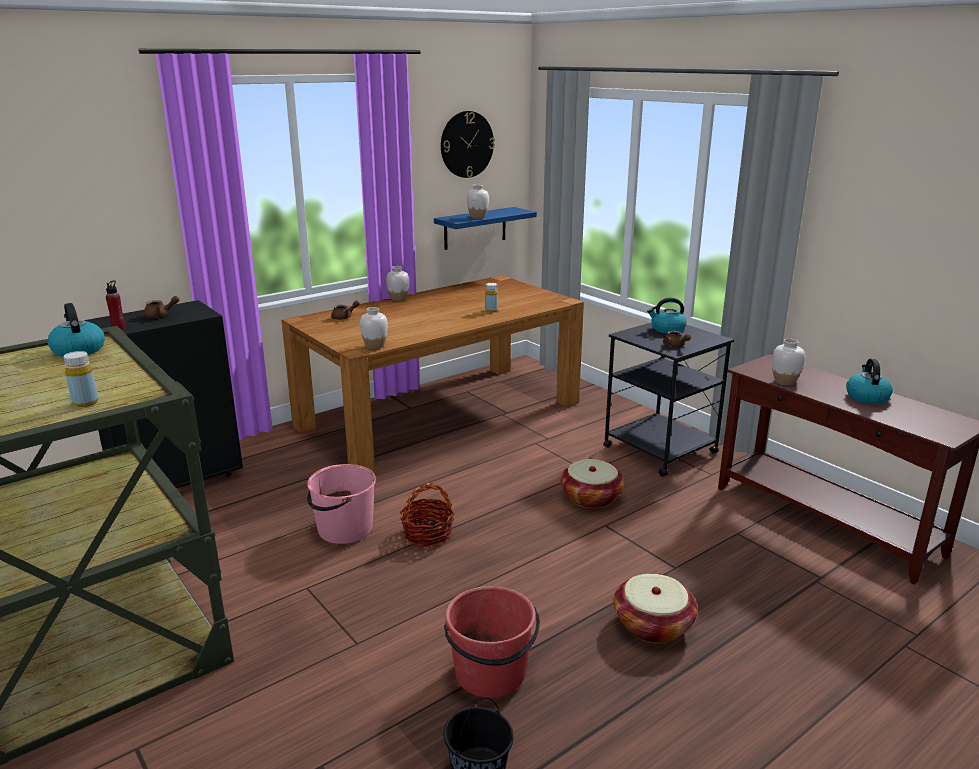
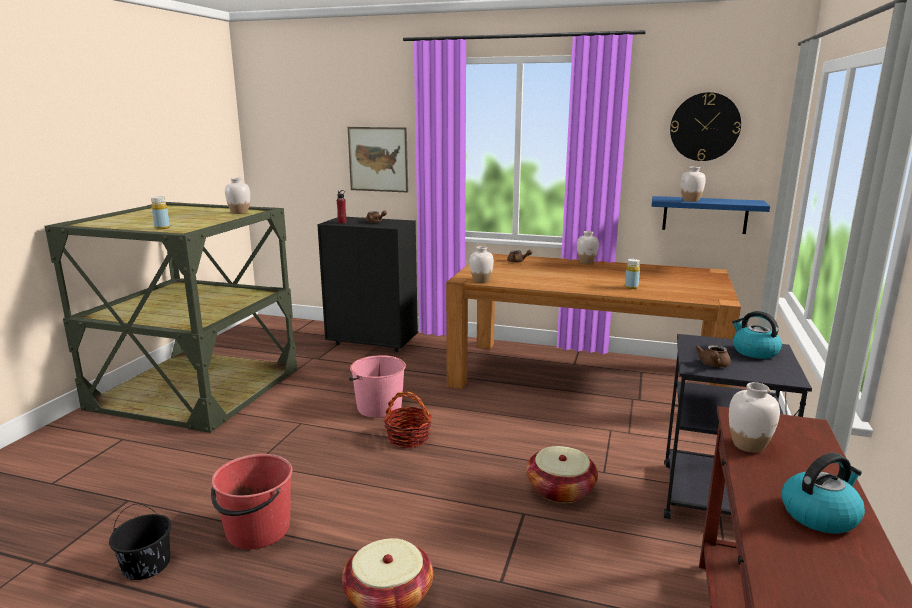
camera: 55 degrees right, 5 degrees down
kettle [48,303,105,357] -> white vase [225,178,250,214]
none -> picture [348,127,408,193]

